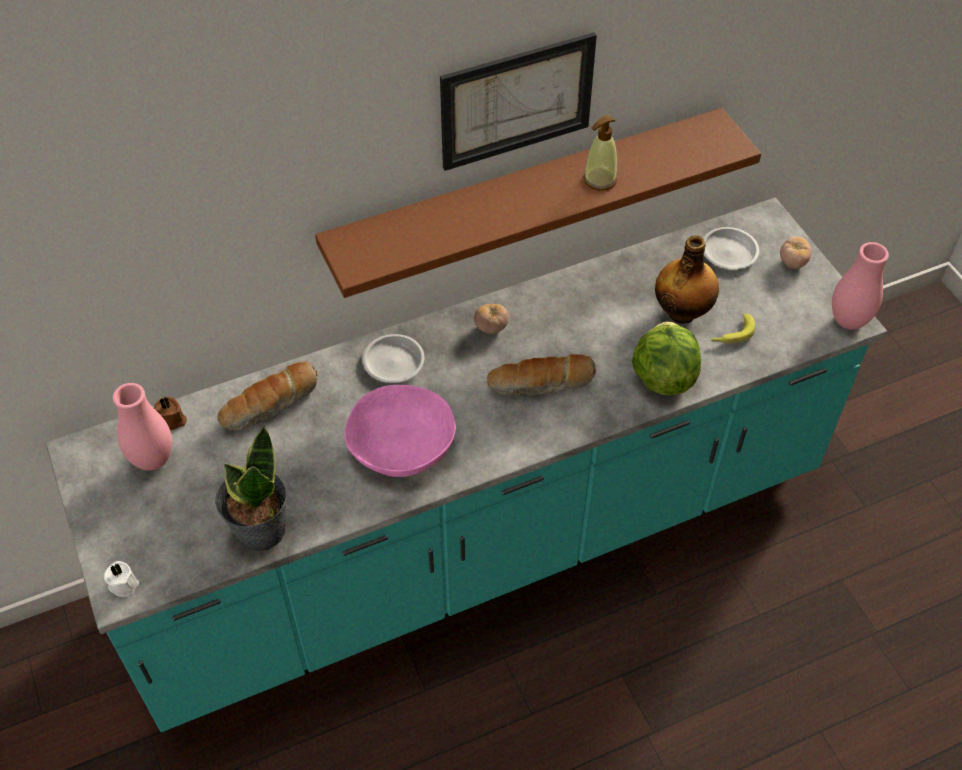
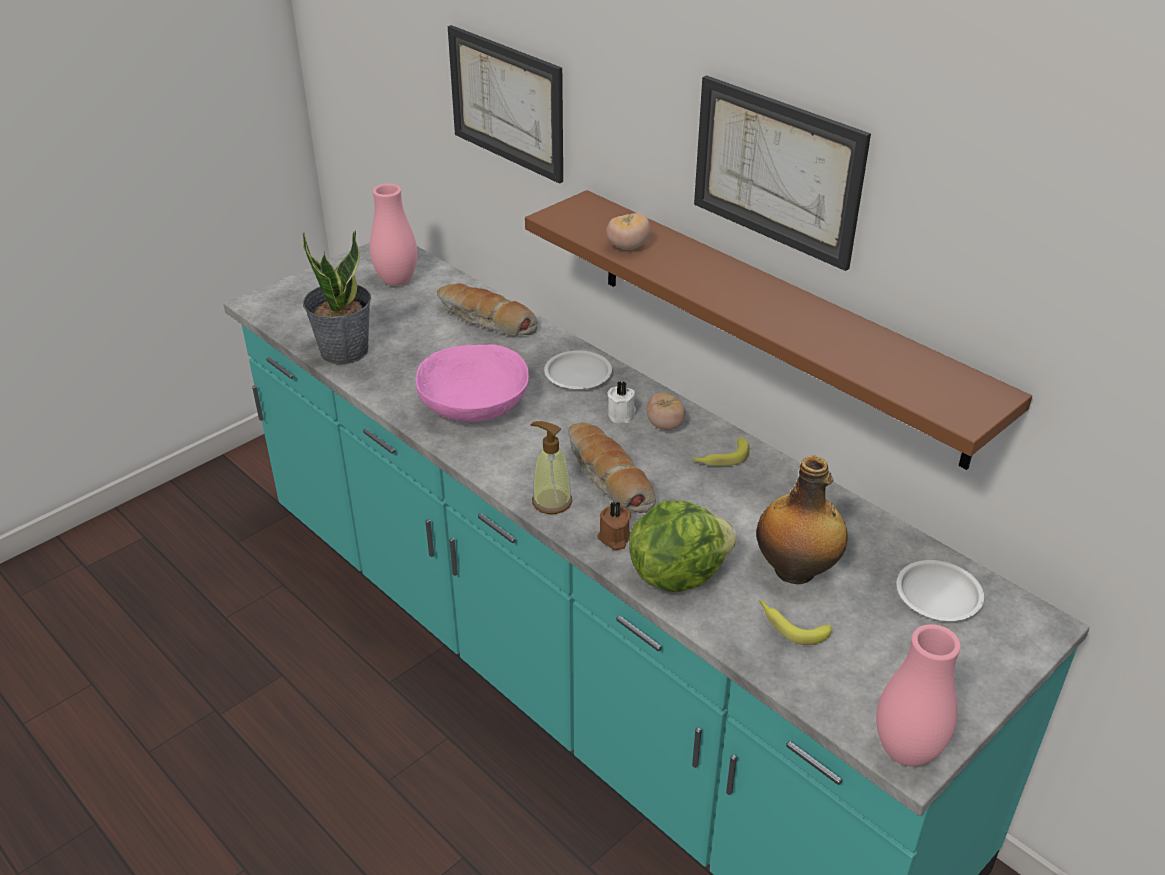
camera: 70 degrees right, 15 degrees down
white candle [104,561,139,597] -> white candle moved to [607,381,636,423]
brown candle [154,397,187,430] -> brown candle moved to [597,501,631,550]
soap dispenser [583,115,617,191] -> soap dispenser moved to [530,421,572,514]
tomato [780,236,811,269] -> tomato moved to [606,213,651,250]
none -> picture [448,25,563,184]
none -> banana [691,437,749,466]

